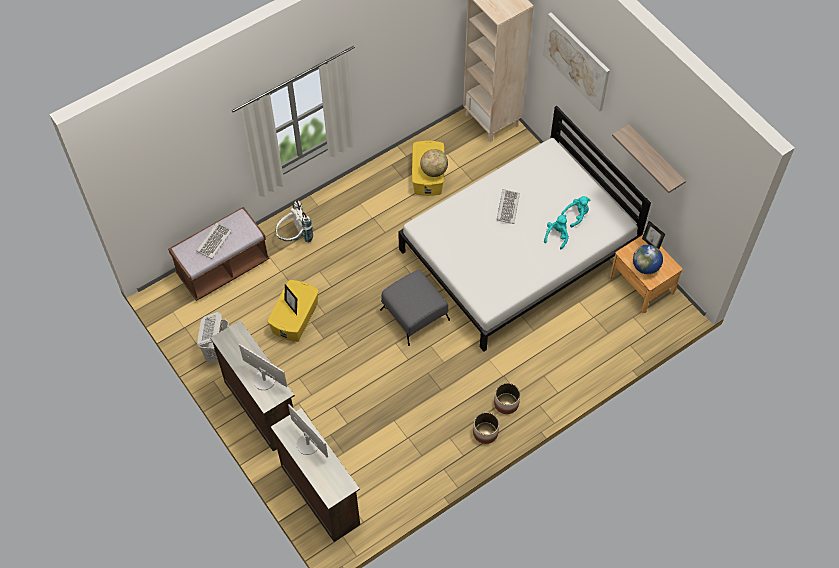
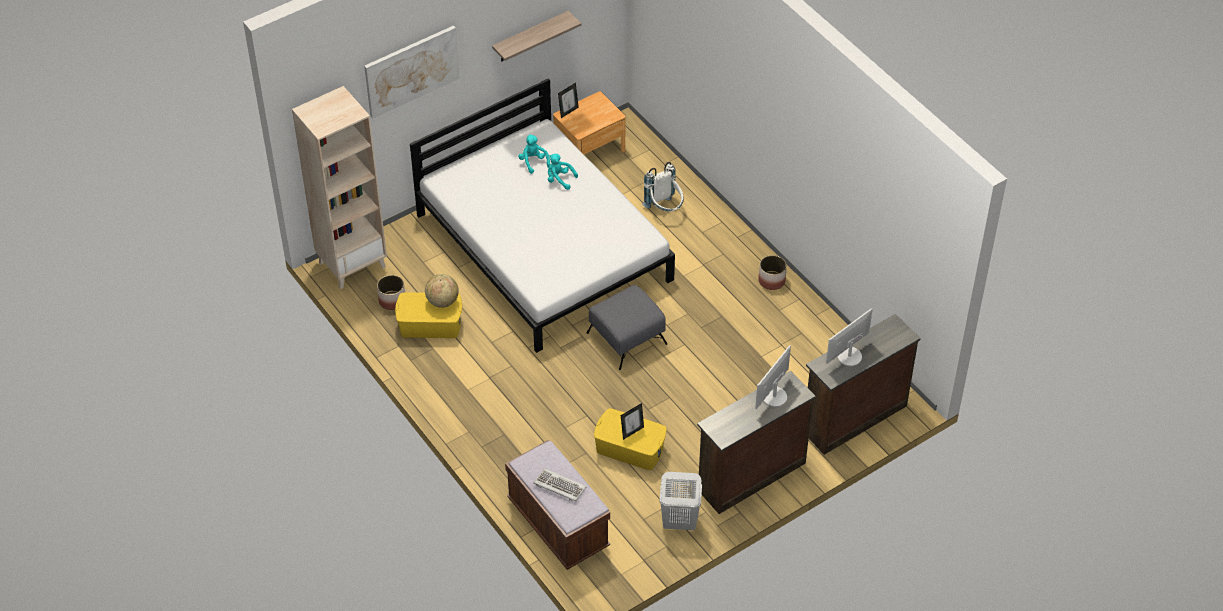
camera: 90 degrees left, 10 degrees down
white backpack [275,200,313,242] -> white backpack moved to [642,162,684,212]
planter [494,383,520,414] -> planter moved to [377,275,405,310]
keyboard [497,189,520,224] -> none
globe [633,245,663,274] -> none

